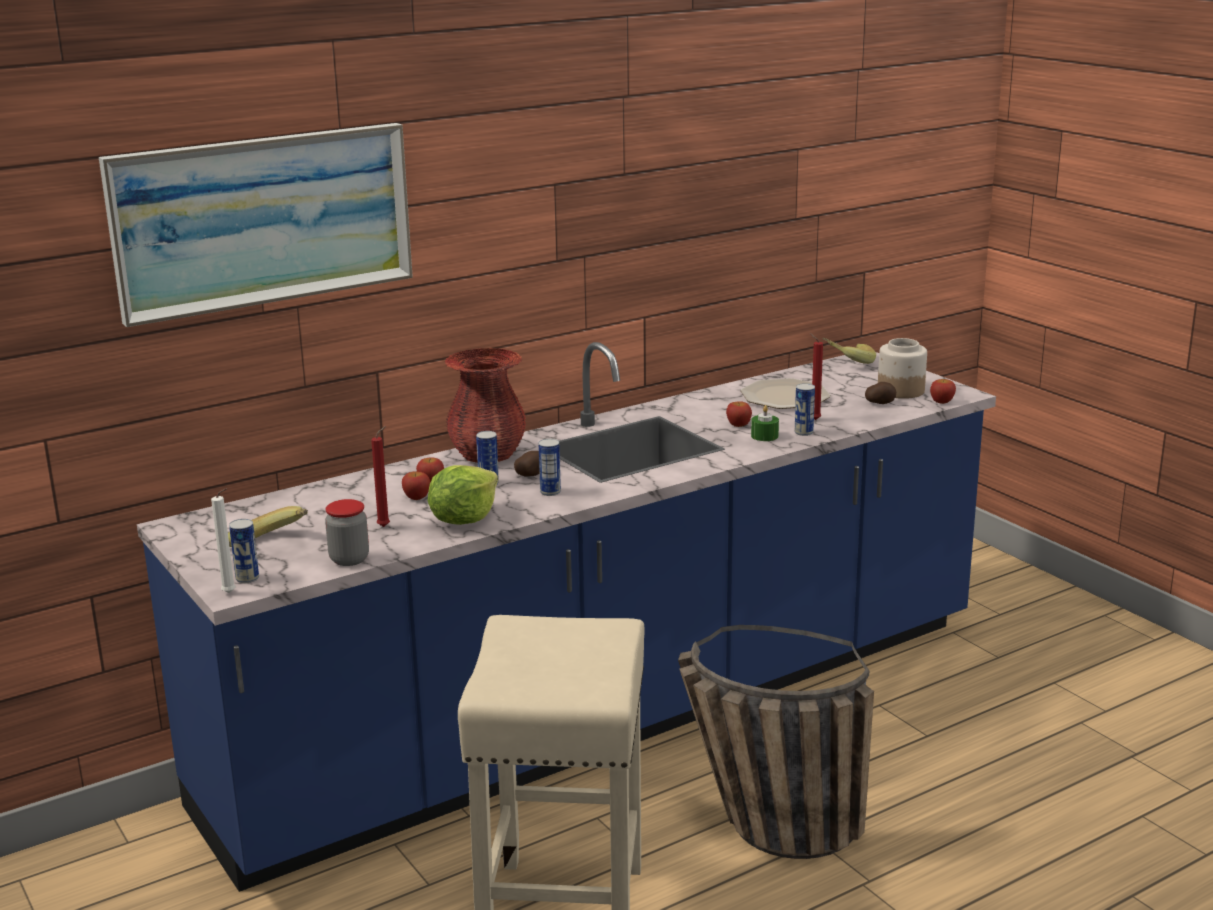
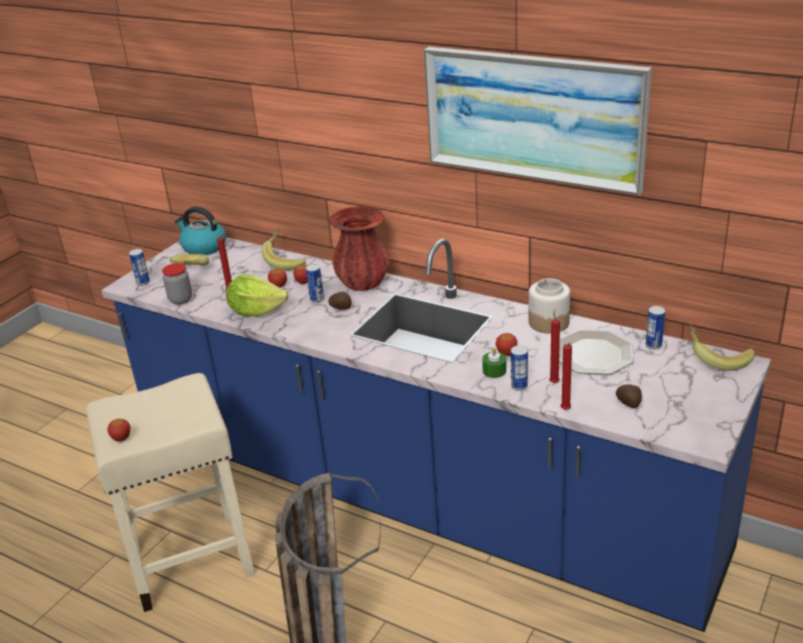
camera: 65 degrees right, 10 degrees up
picture [99,123,413,327] -> picture moved to [424,47,652,195]
white candle [211,488,236,593] -> none
can [539,439,561,496] -> can moved to [646,306,665,349]
jar [878,338,927,399] -> jar moved to [529,278,570,333]
apple [930,379,956,404] -> apple moved to [107,419,130,442]
none -> kettle [174,207,226,255]
none -> banana [261,229,306,270]
none -> red candle [561,343,572,410]

